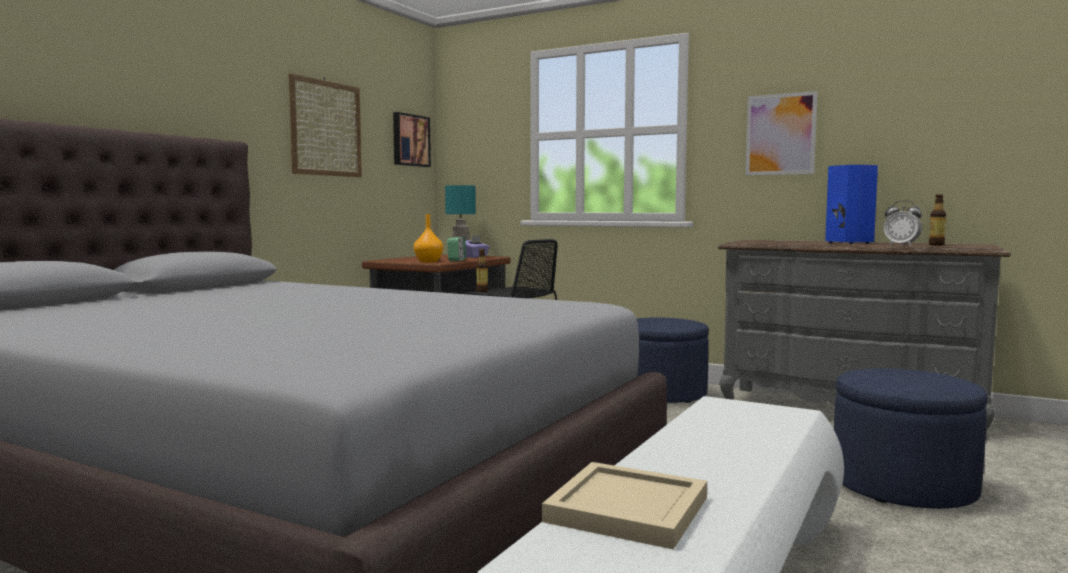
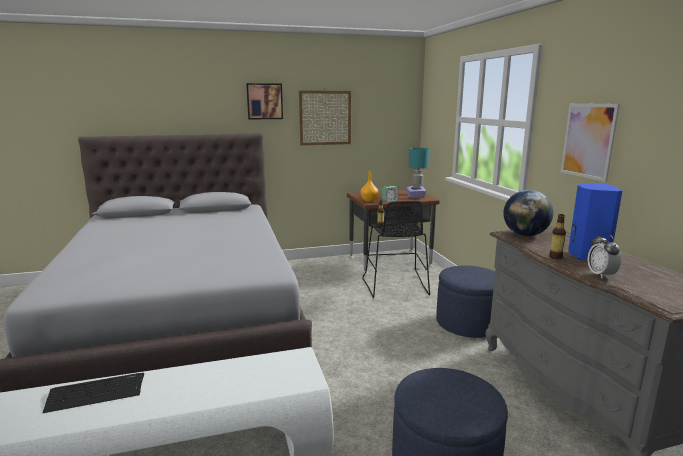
camera: 45 degrees right, 10 degrees up
picture [393,112,431,167] -> picture moved to [246,83,283,120]
beige tray [542,462,707,549] -> keyboard [43,373,144,413]
bottle [929,194,946,245] -> bottle moved to [549,214,566,259]
none -> globe [503,190,553,236]

